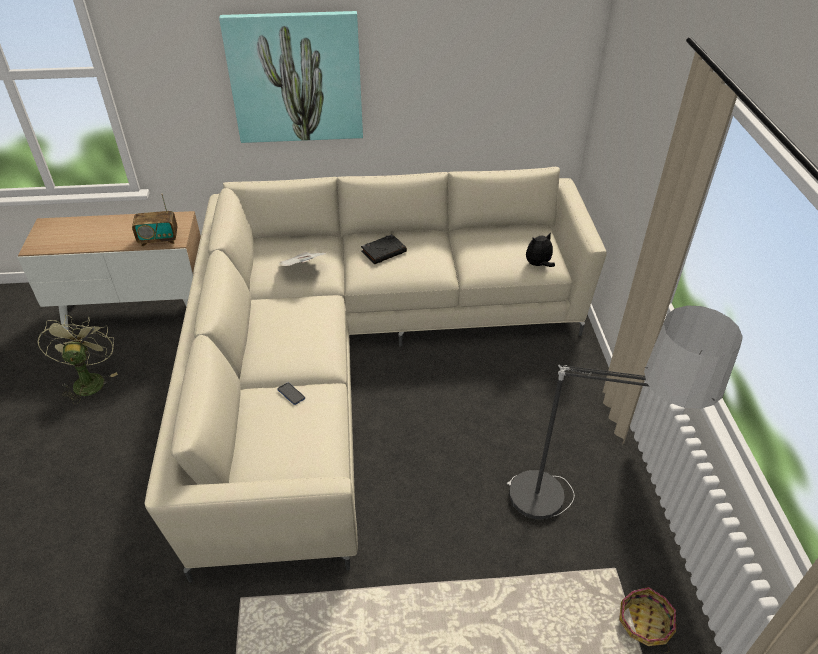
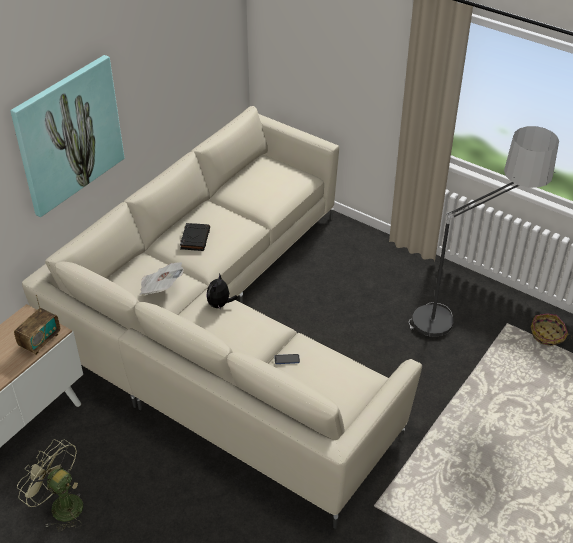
camera: 50 degrees left, 0 degrees up
plush toy [526,232,555,267] -> plush toy moved to [206,273,238,310]

